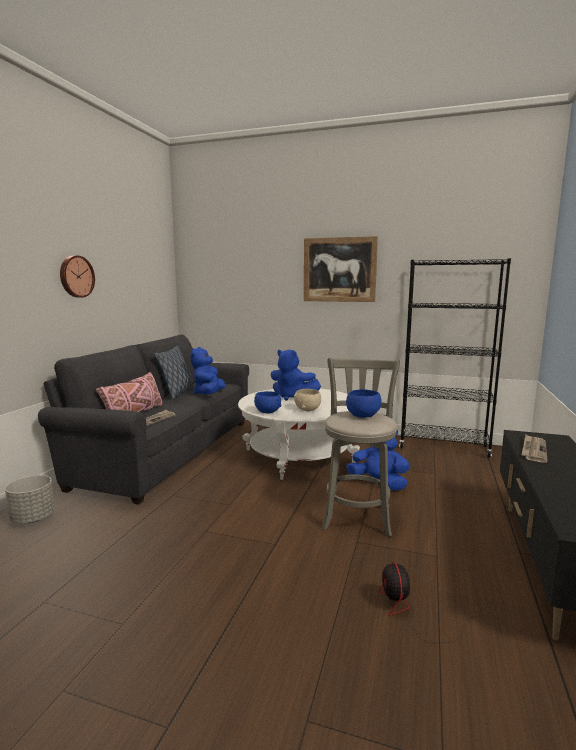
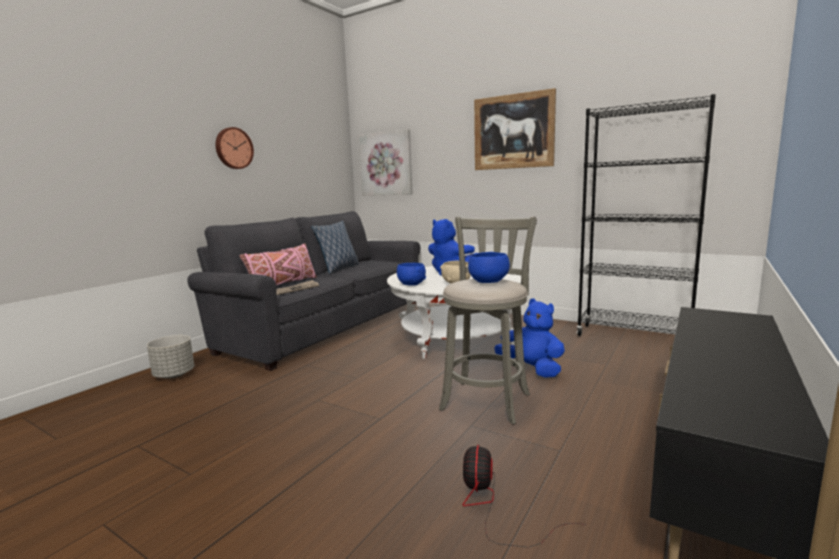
camera: 15 degrees right, 0 degrees up
blue plush toy [190,347,225,394] -> none
newspaper [521,435,548,463] -> none
none -> picture [358,129,412,196]

